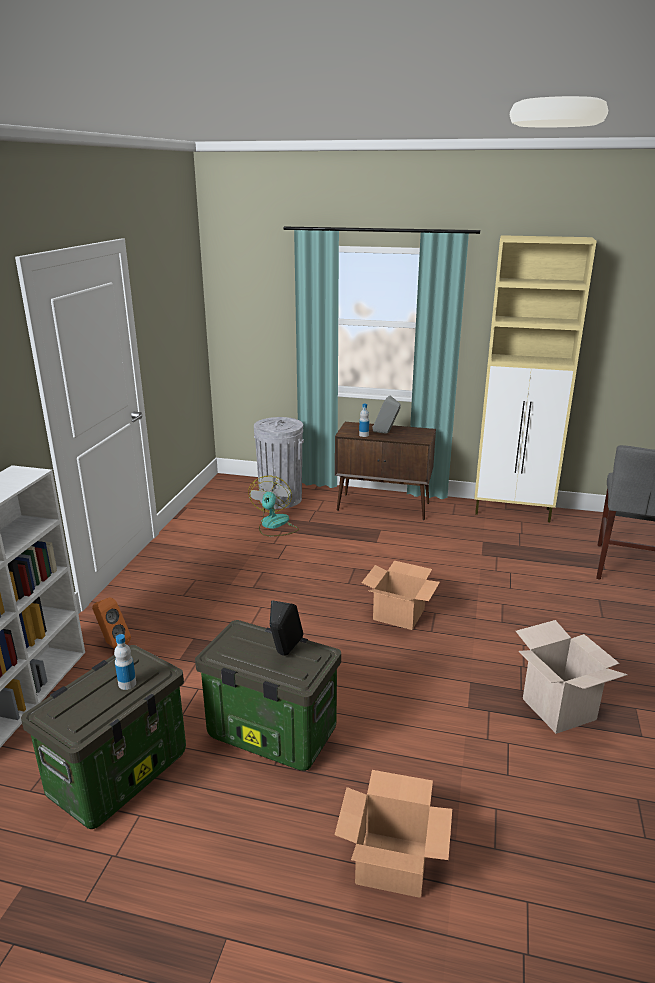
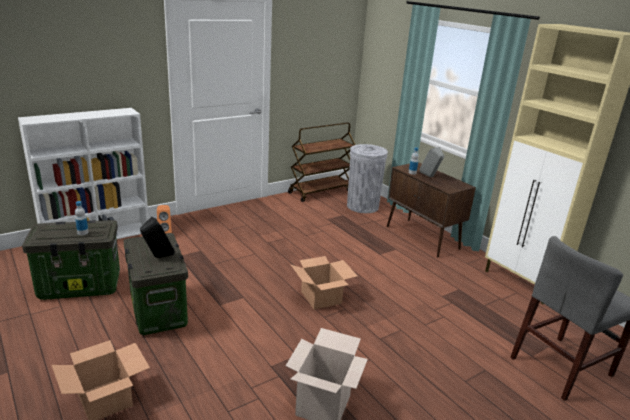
camera: 40 degrees right, 0 degrees up
fan [248,476,299,536] -> none
none -> brown cart [288,122,355,202]

